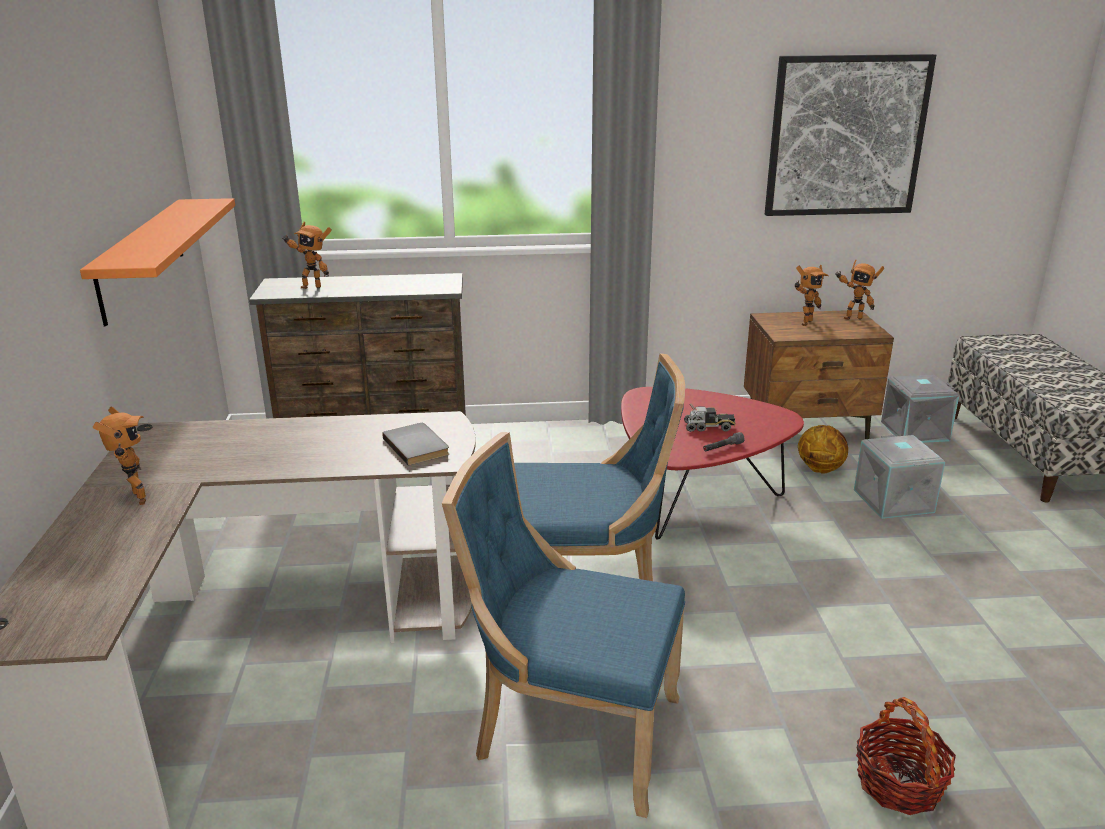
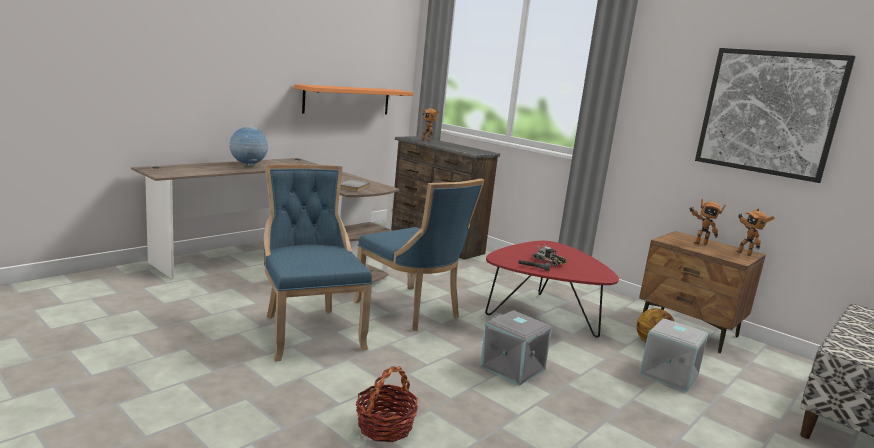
camera: 45 degrees right, 10 degrees down
toy robot [93,407,146,505] -> globe [229,126,268,167]
grey storage box [881,375,959,443] -> grey storage box moved to [480,310,552,386]

